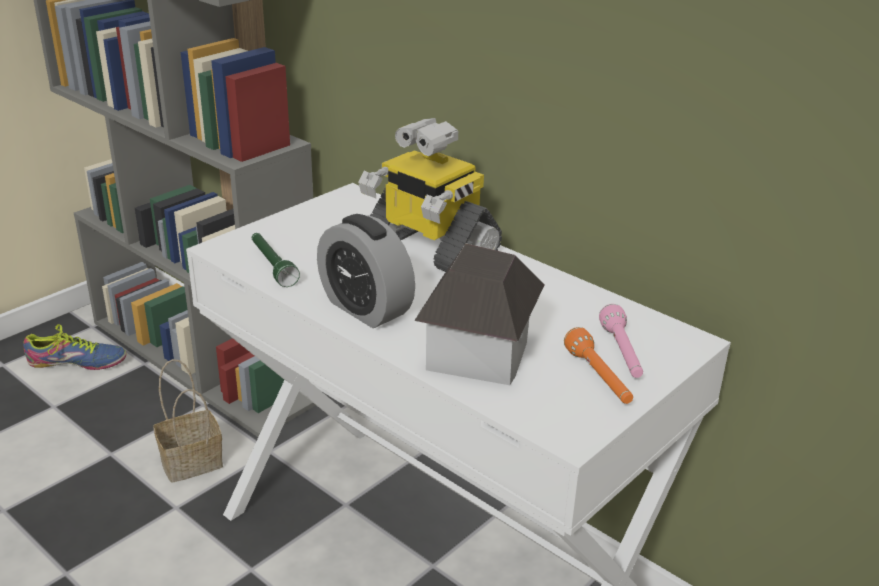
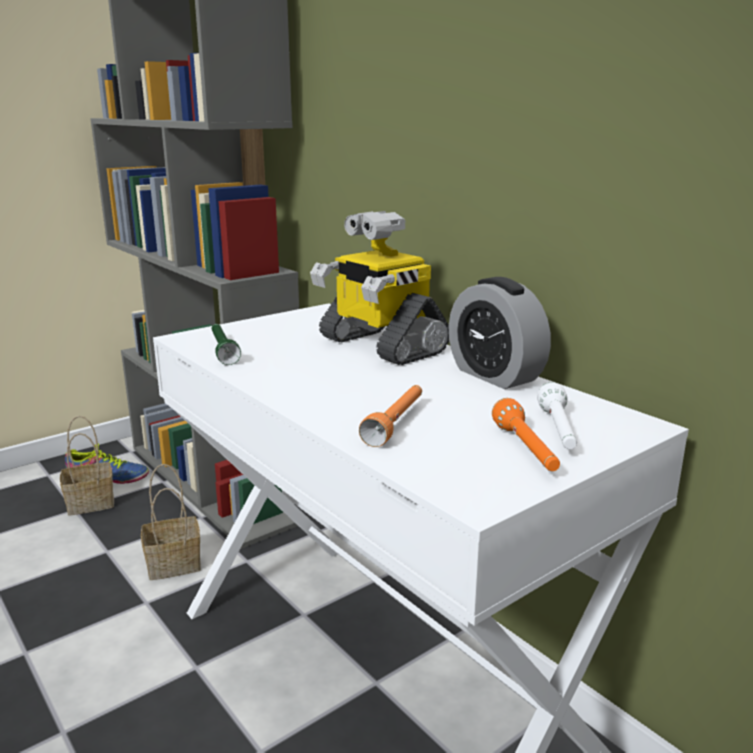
camera: 10 degrees right, 10 degrees down
alarm clock [317,214,415,328] -> alarm clock moved to [449,277,551,389]
toy house [414,243,544,385] -> orange flashlight [359,385,422,447]
pink flashlight [599,304,643,378] -> white flashlight [537,382,577,449]
none -> basket [60,416,114,516]

